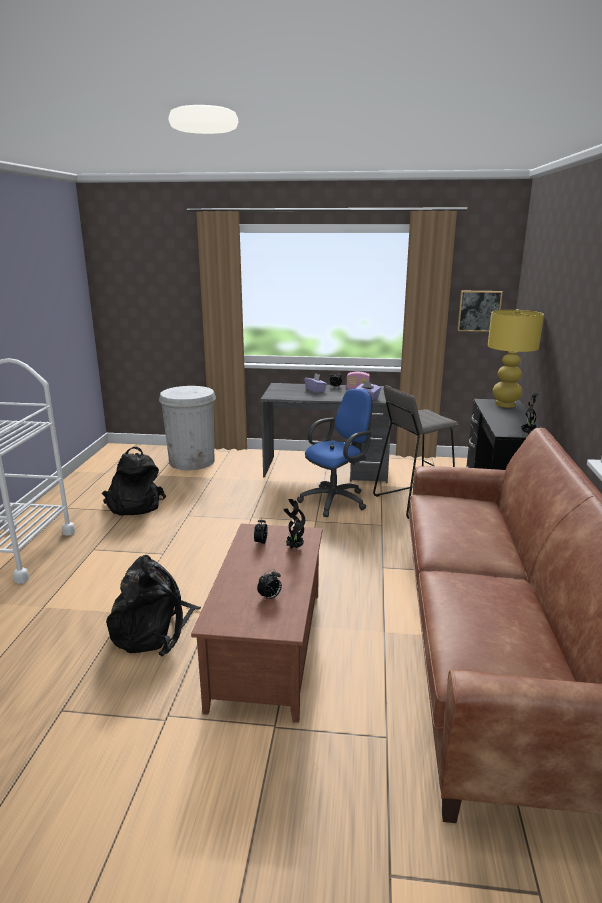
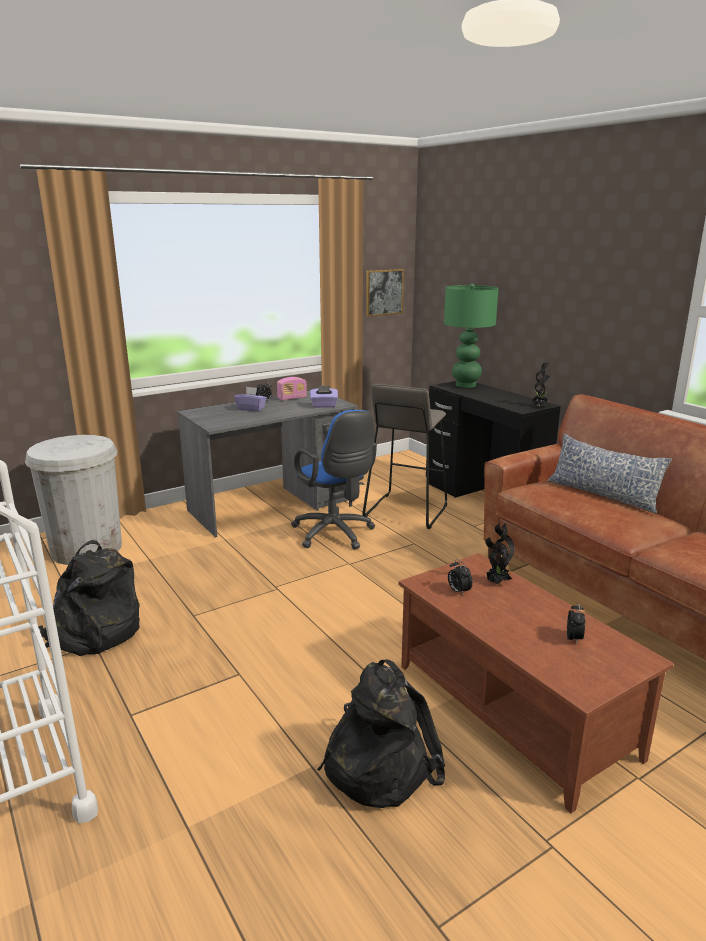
camera: 40 degrees left, 0 degrees up
blue office chair [297,389,372,517] -> blue office chair turned 135 degrees clockwise [291,410,377,550]
yellow table lamp [488,309,544,407] -> green table lamp [444,284,499,388]
none -> pillow [547,434,672,514]

